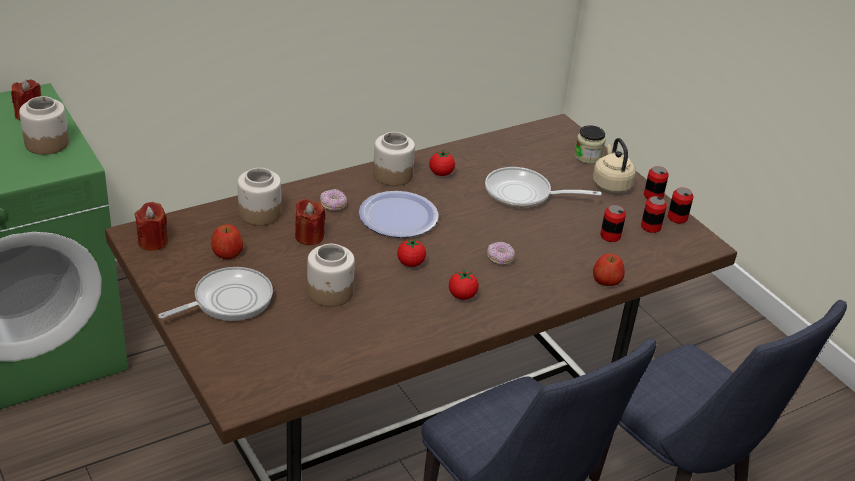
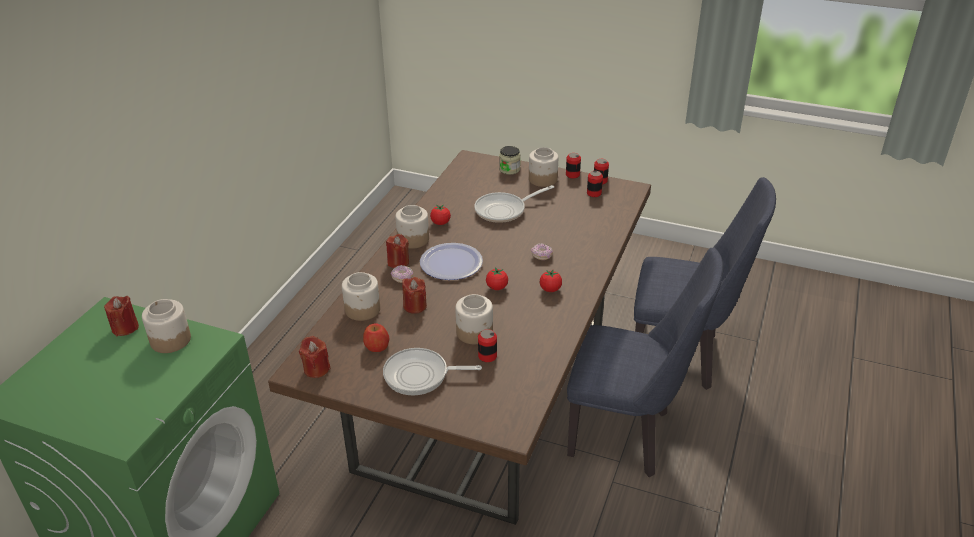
camera: 35 degrees left, 0 degrees up
frying pan [158,267,273,321] -> frying pan turned 105 degrees counterclockwise [383,348,482,395]
beige kettle [593,138,636,193] -> jar [529,147,558,187]
apple [593,253,625,286] -> none
can [600,205,626,242] -> can moved to [478,329,497,362]
none -> red candle [386,234,409,268]

